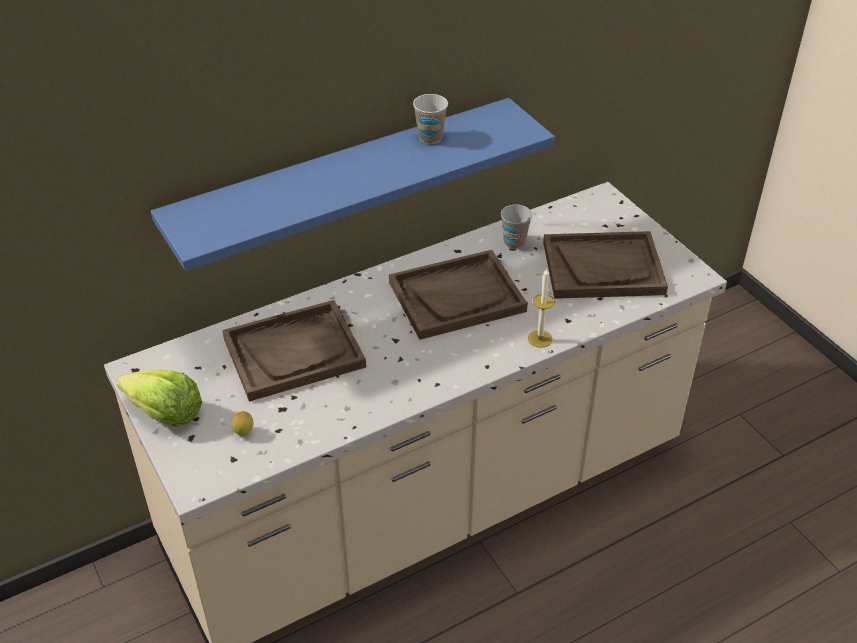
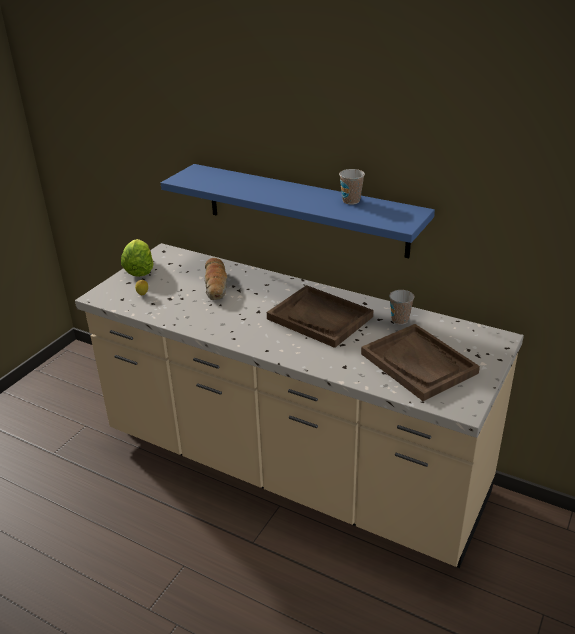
camera: 60 degrees right, 10 degrees down
brown tray [222,300,366,402] -> bread [205,258,227,300]
candle [528,269,555,348] -> none

